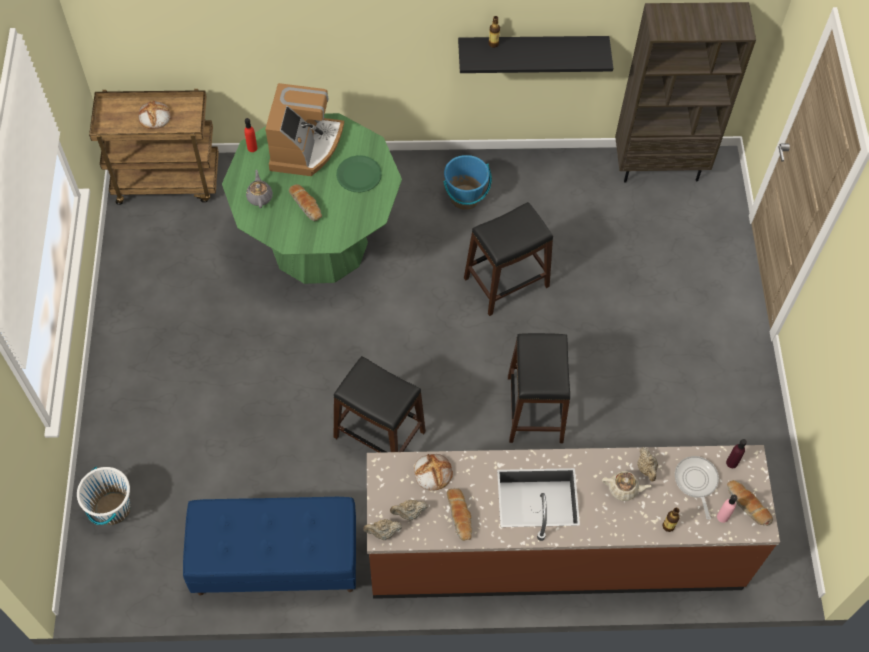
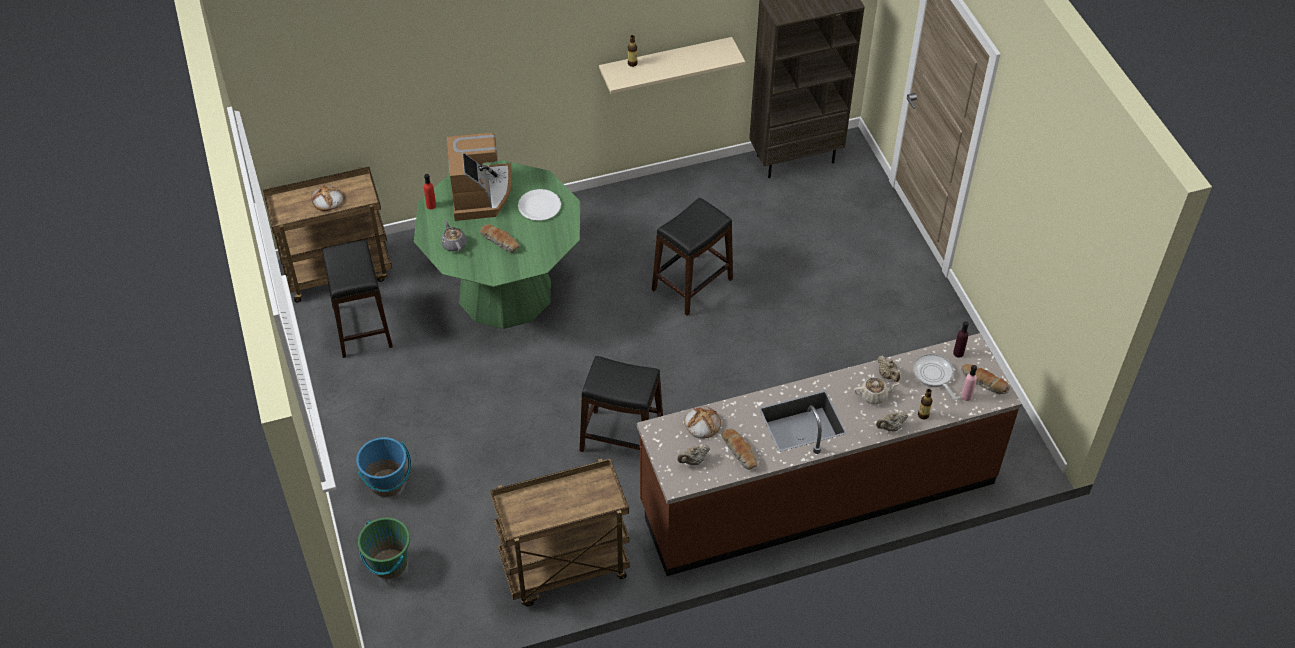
camera: 15 degrees left, 10 degrees down
white bucket [77,466,131,525] -> green bucket [358,517,410,579]
blue bench [183,497,356,595] -> brown cart [490,458,630,606]
green plate [336,155,382,192] -> white plate [518,189,561,221]
beige teapot [363,519,402,540] -> beige teapot moved to [876,412,908,432]
blue bucket [443,155,492,210] -> blue bucket moved to [356,437,411,497]
black shelf [458,36,613,73] -> beige shelf [599,37,745,94]
black stool [508,333,570,443] -> black stool moved to [322,240,393,358]

